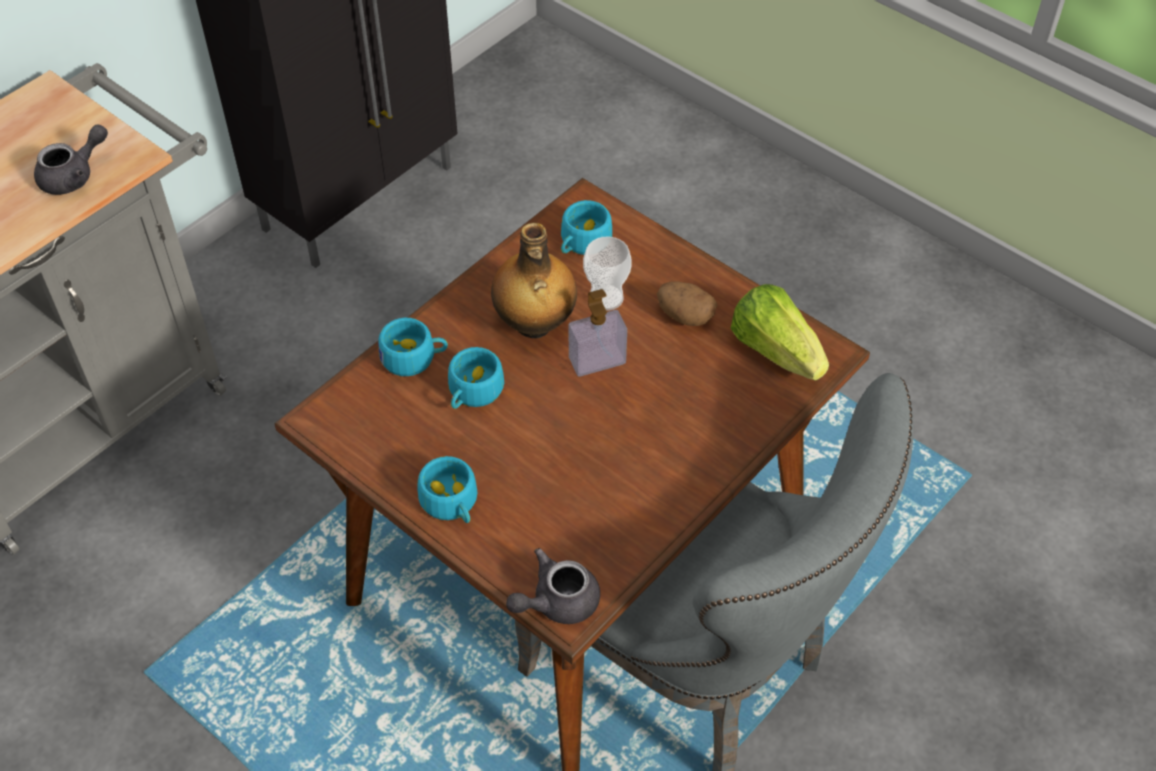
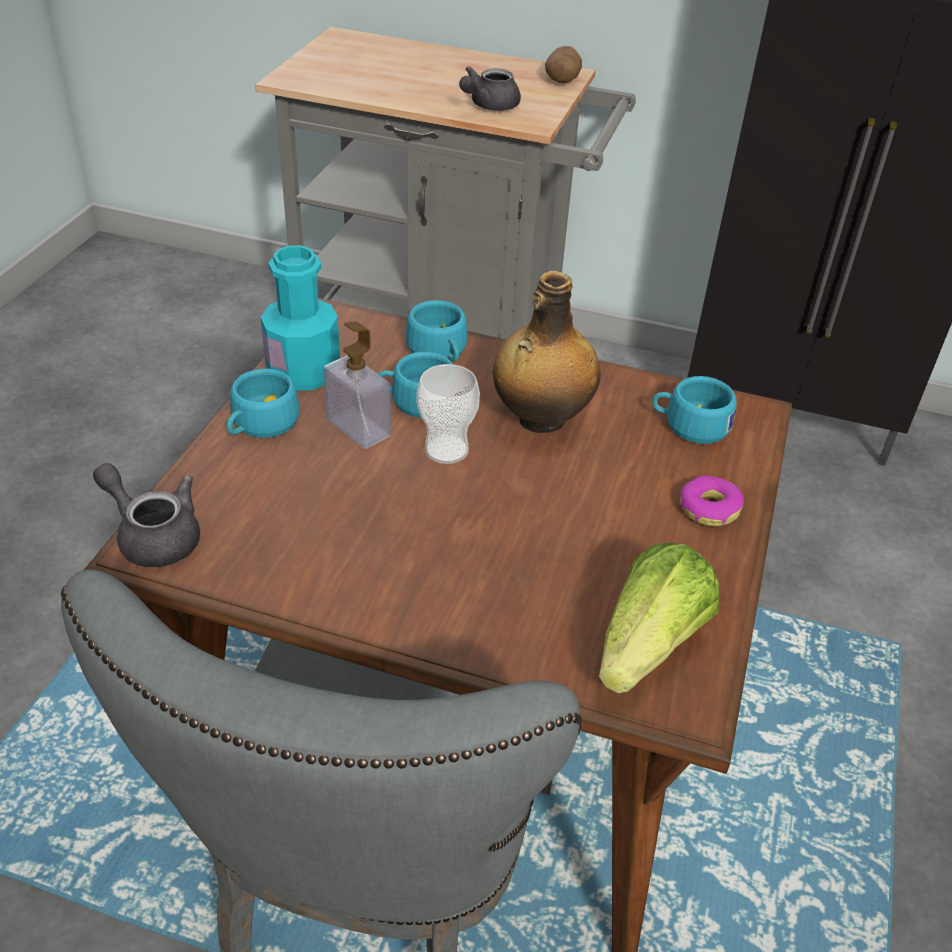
camera: 65 degrees right, 10 degrees down
grey teapot [34,124,108,195] -> grey teapot turned 105 degrees clockwise [459,66,521,111]
soap dispenser [569,289,627,377] -> soap dispenser moved to [323,321,391,449]
cup [583,236,632,311] -> cup moved to [416,364,480,464]
potato [657,281,717,326] -> potato moved to [545,46,582,83]
none -> turquoise bottle [260,246,340,391]
none -> donut [680,475,744,526]

